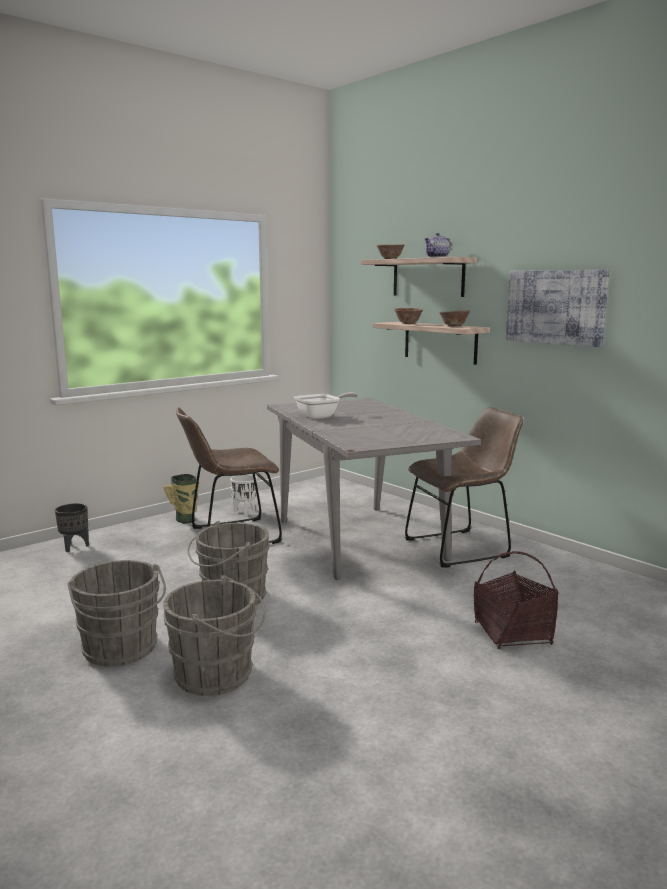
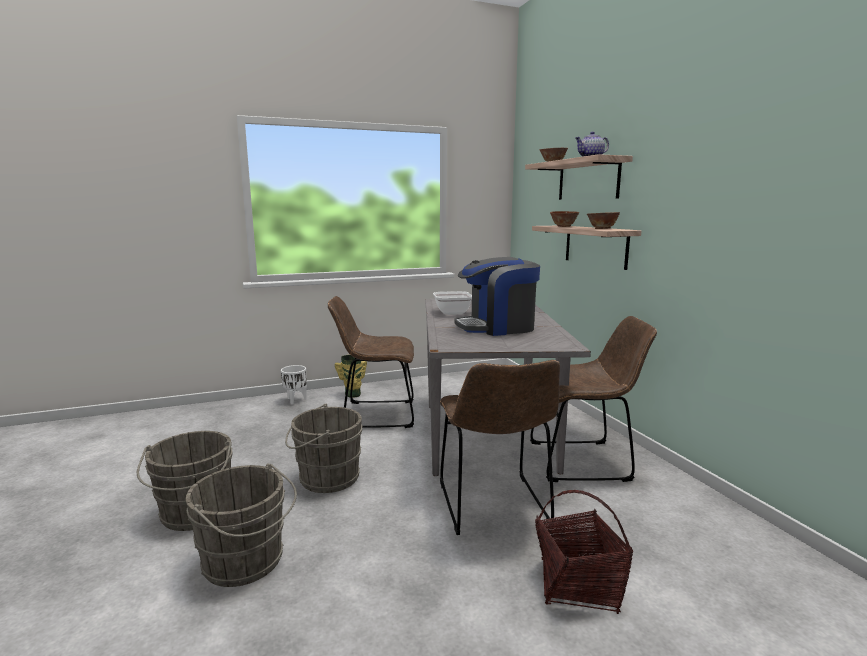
camera: 20 degrees right, 0 degrees up
black planter [55,503,89,552] -> none
white planter [231,474,257,516] -> white planter moved to [281,365,307,405]
picture [506,270,610,347] -> none
none -> brown chair [440,360,560,535]
none -> coffee machine [455,257,540,336]

